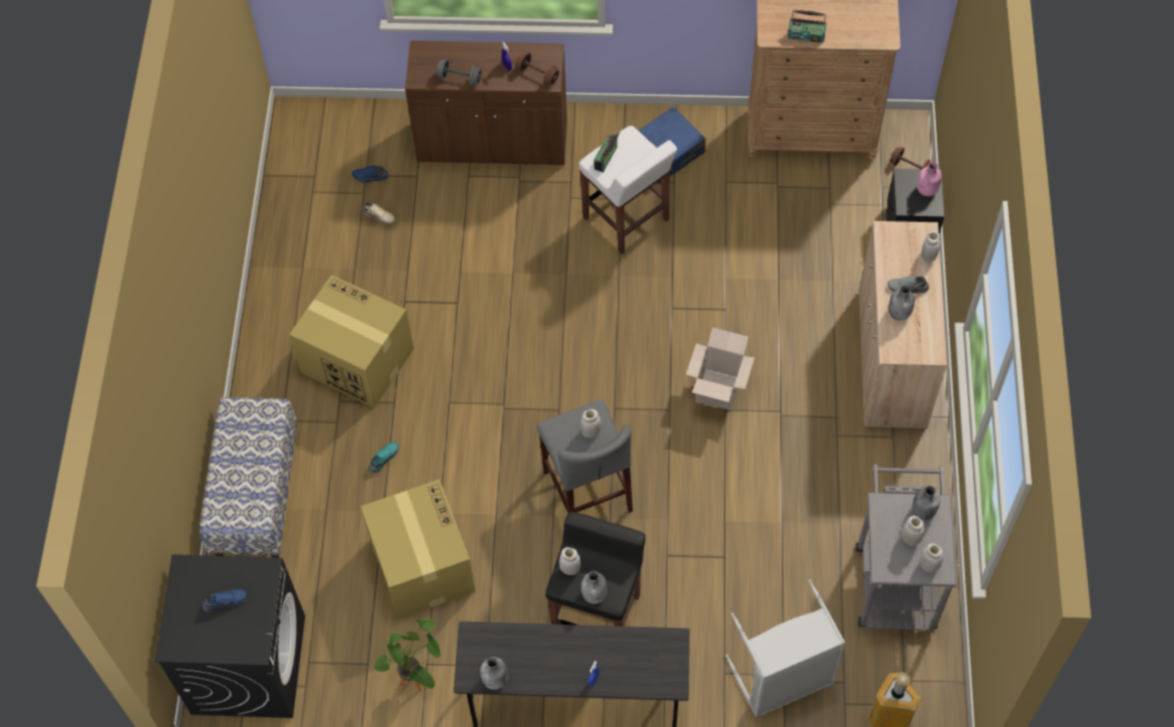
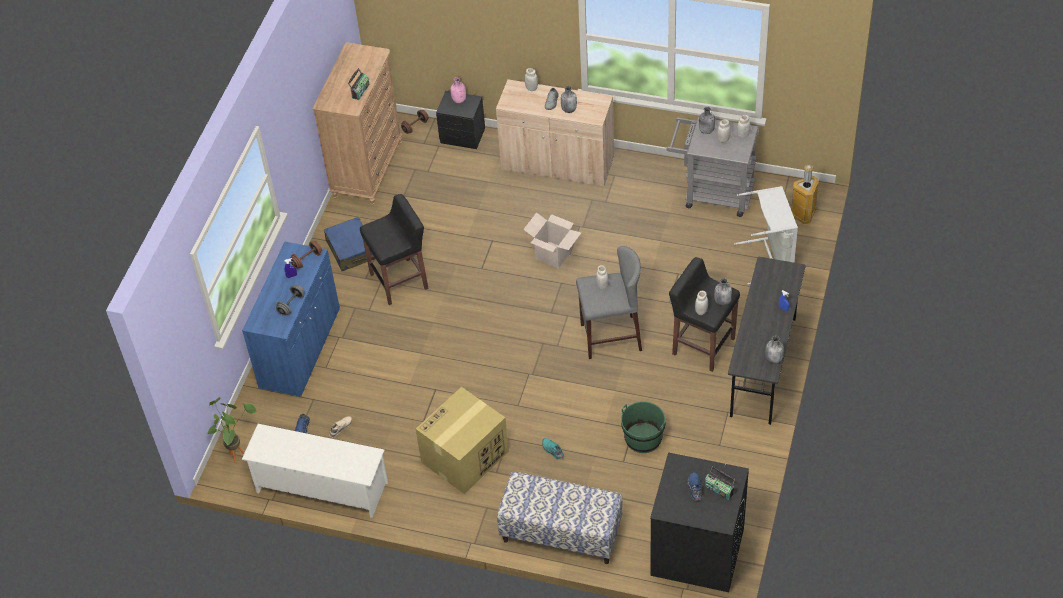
camera: 75 degrees left, 10 degrees down
cardboard box [360,479,476,619] -> green bucket [621,401,666,453]
potted plant [372,619,442,691] -> potted plant moved to [208,397,256,464]
brown cabinet [405,40,567,165] -> blue cabinet [242,242,340,397]
white stool [579,126,677,255] -> black stool [360,194,429,305]
radio [594,132,620,172] -> radio moved to [705,466,735,500]
none -> white shoe rack [241,424,388,518]

